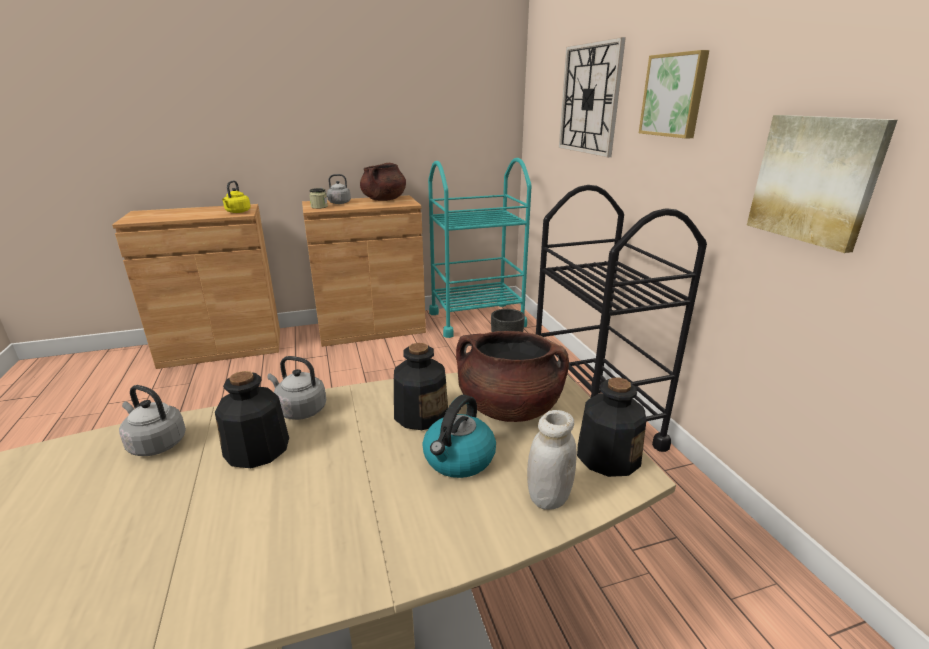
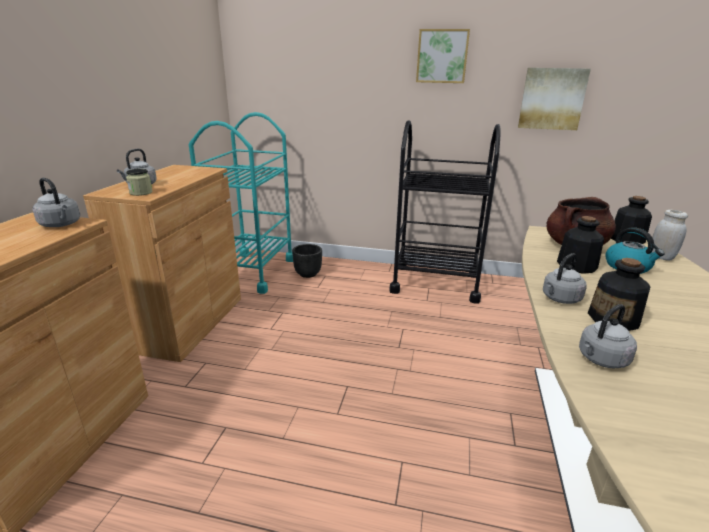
camera: 60 degrees left, 0 degrees up
yellow kettle [222,180,251,213] -> grey kettle [33,178,80,227]
brown cooking pot [360,163,406,201] -> none
wall clock [559,37,626,157] -> none

